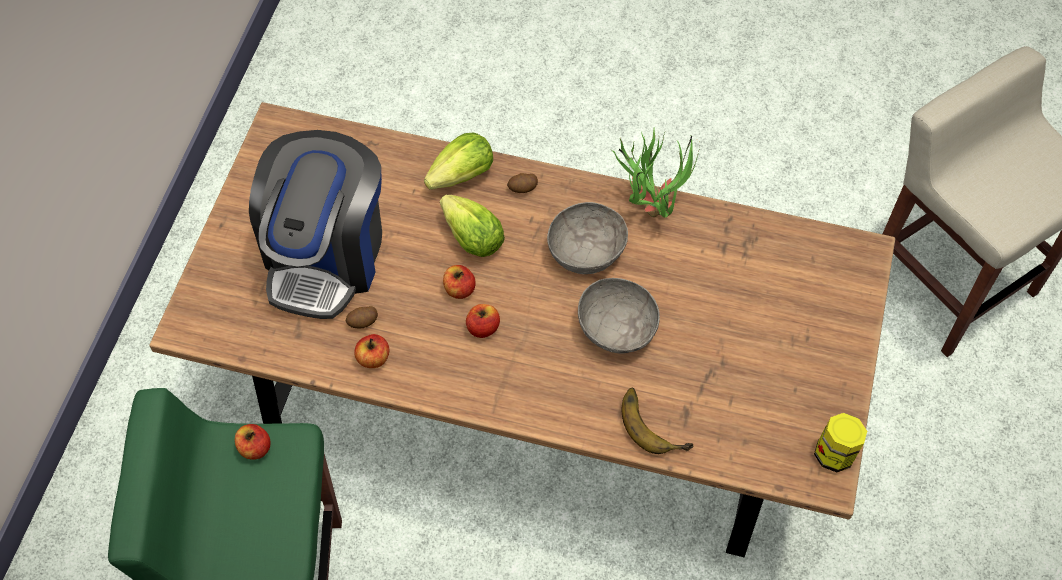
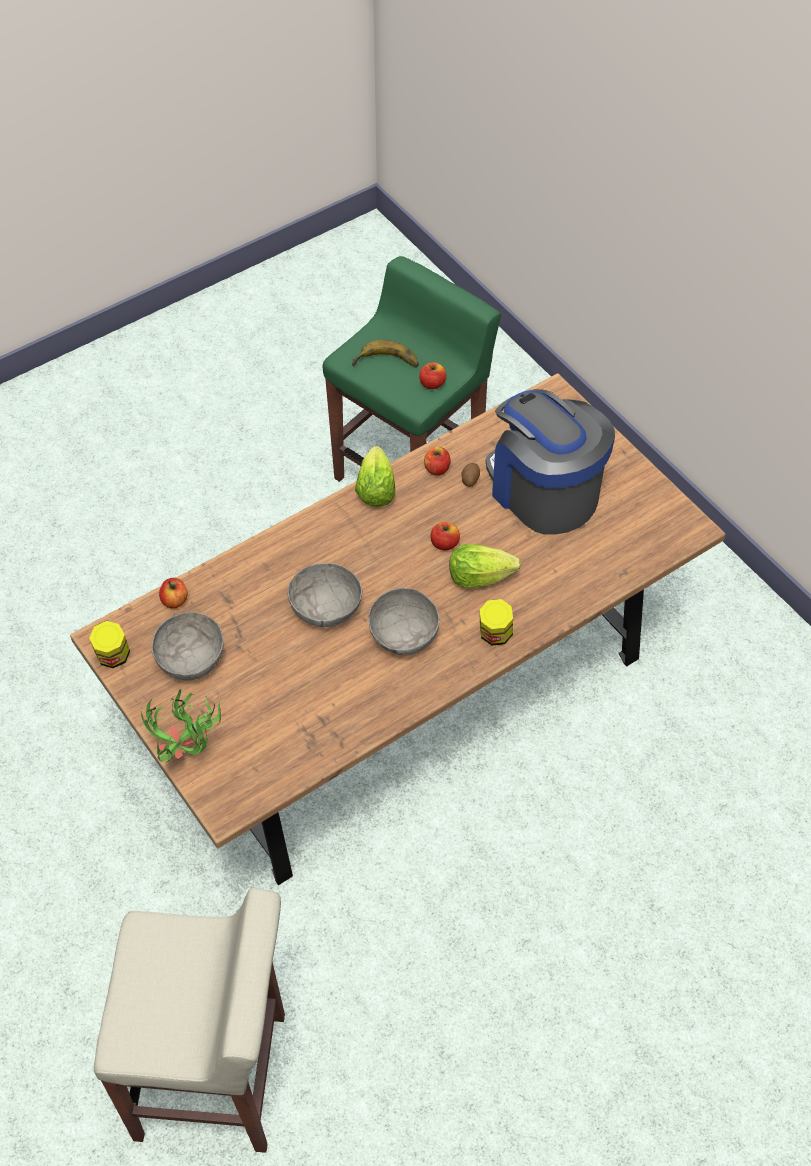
camera: 130 degrees right, 5 degrees down
lettuce [424,132,493,190] -> lettuce moved to [355,446,396,507]
apple [466,304,500,338] -> apple moved to [159,578,188,609]
potato [507,173,538,193] -> jar [480,599,513,646]
potted plant [611,129,700,218] -> potted plant moved to [141,689,221,763]
banana [622,388,694,454] -> banana moved to [352,340,419,368]
none -> grey bowl [151,612,224,681]

